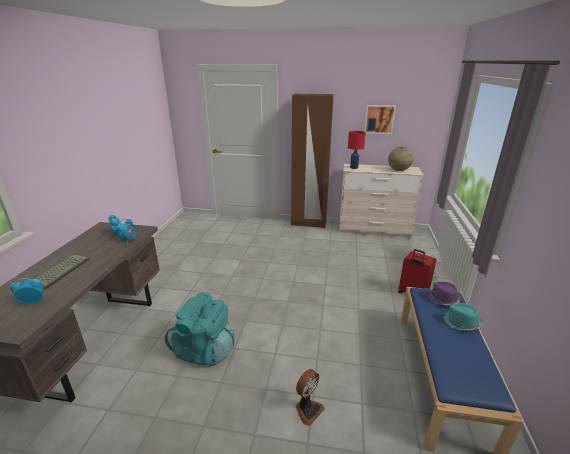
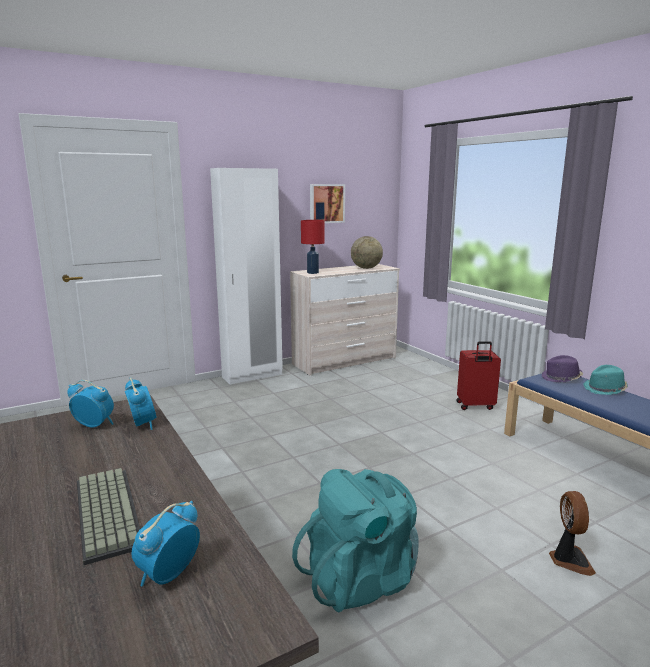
camera: 40 degrees left, 10 degrees down
brown wardrobe [291,94,334,228] -> white wardrobe [210,168,283,385]

